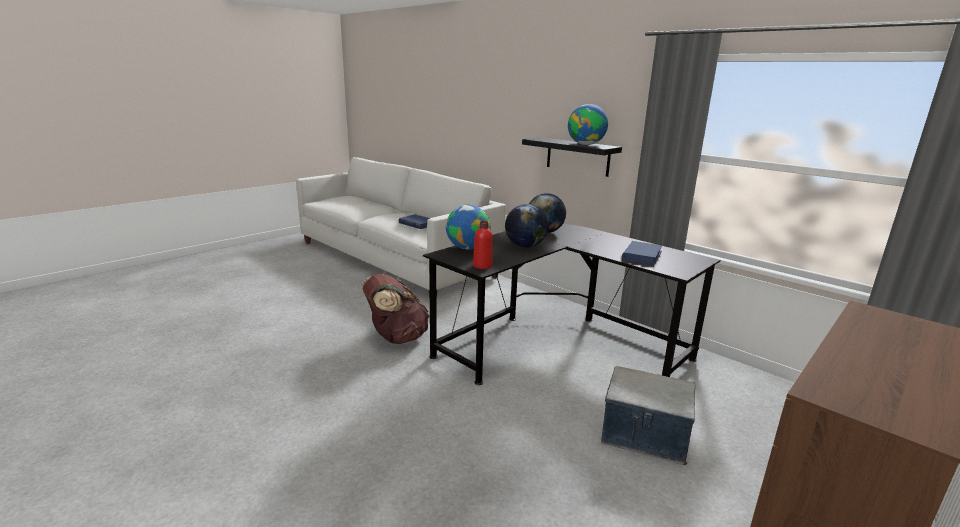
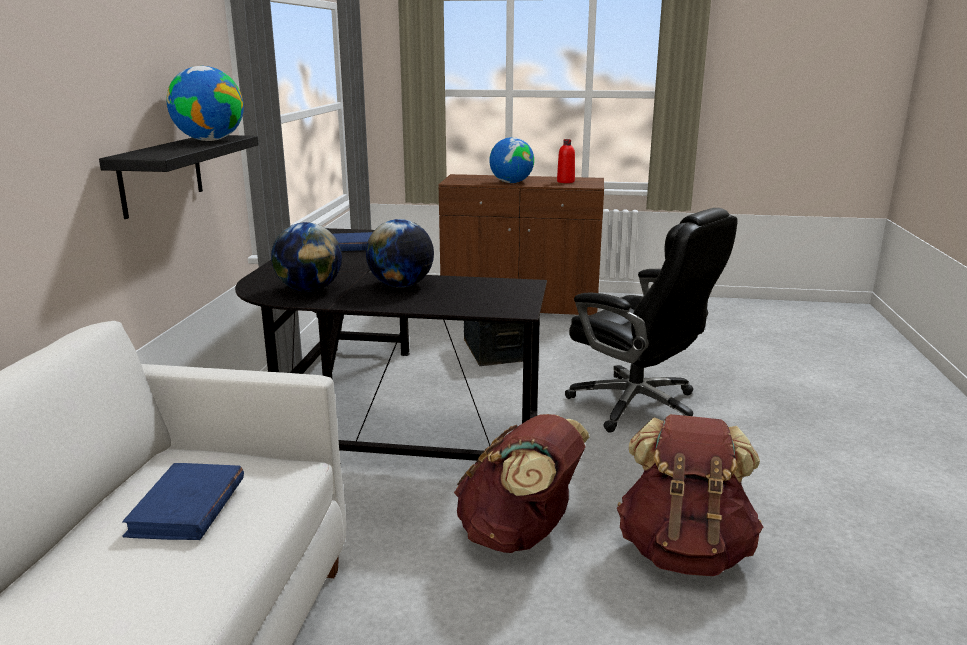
camera: 125 degrees left, 0 degrees up
globe [446,205,490,249] -> globe moved to [489,137,534,183]
red bottle [473,221,493,269] -> red bottle moved to [557,139,575,183]
none -> black office chair [565,208,738,433]
none -> brown backpack [617,414,763,576]

